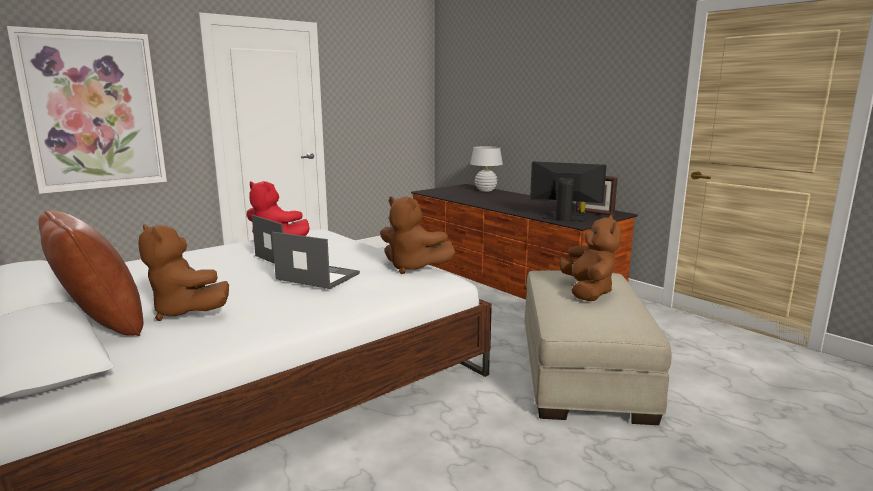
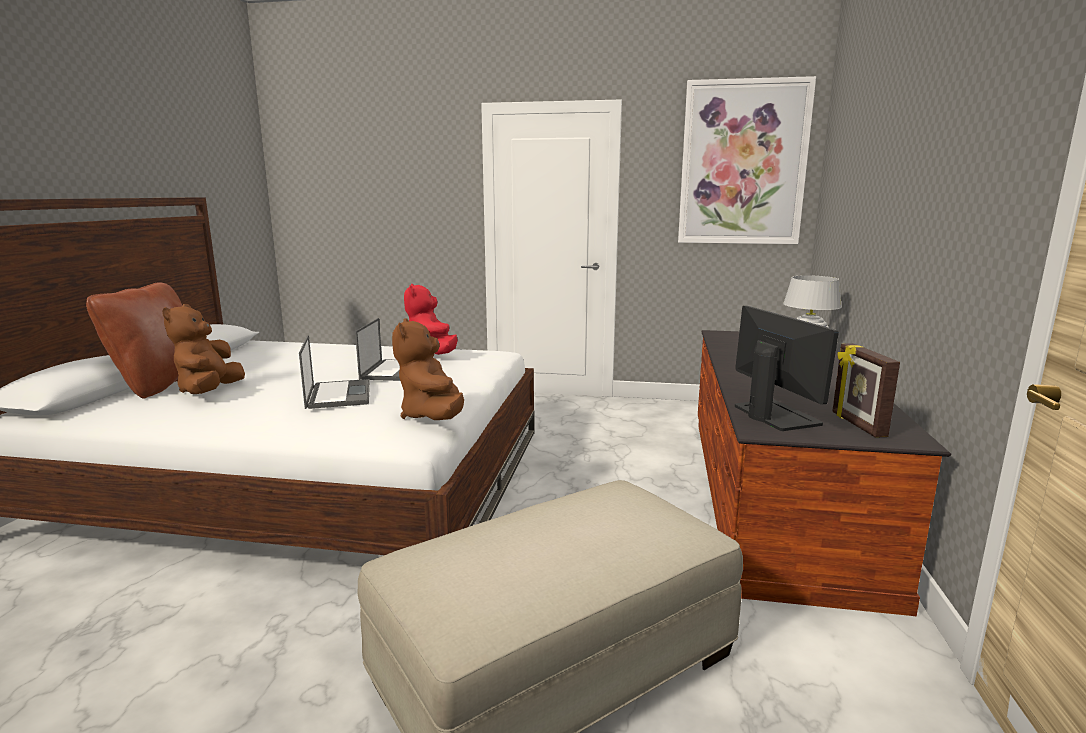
camera: 50 degrees right, 0 degrees up
picture [6,26,167,194] -> picture moved to [678,76,816,244]
brown plush toy [559,215,621,301] -> none

